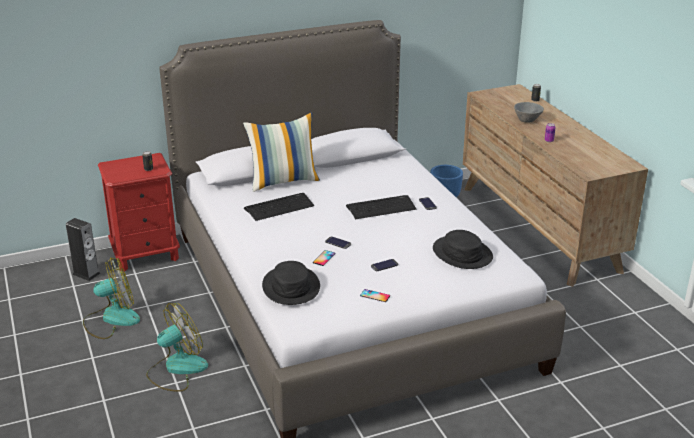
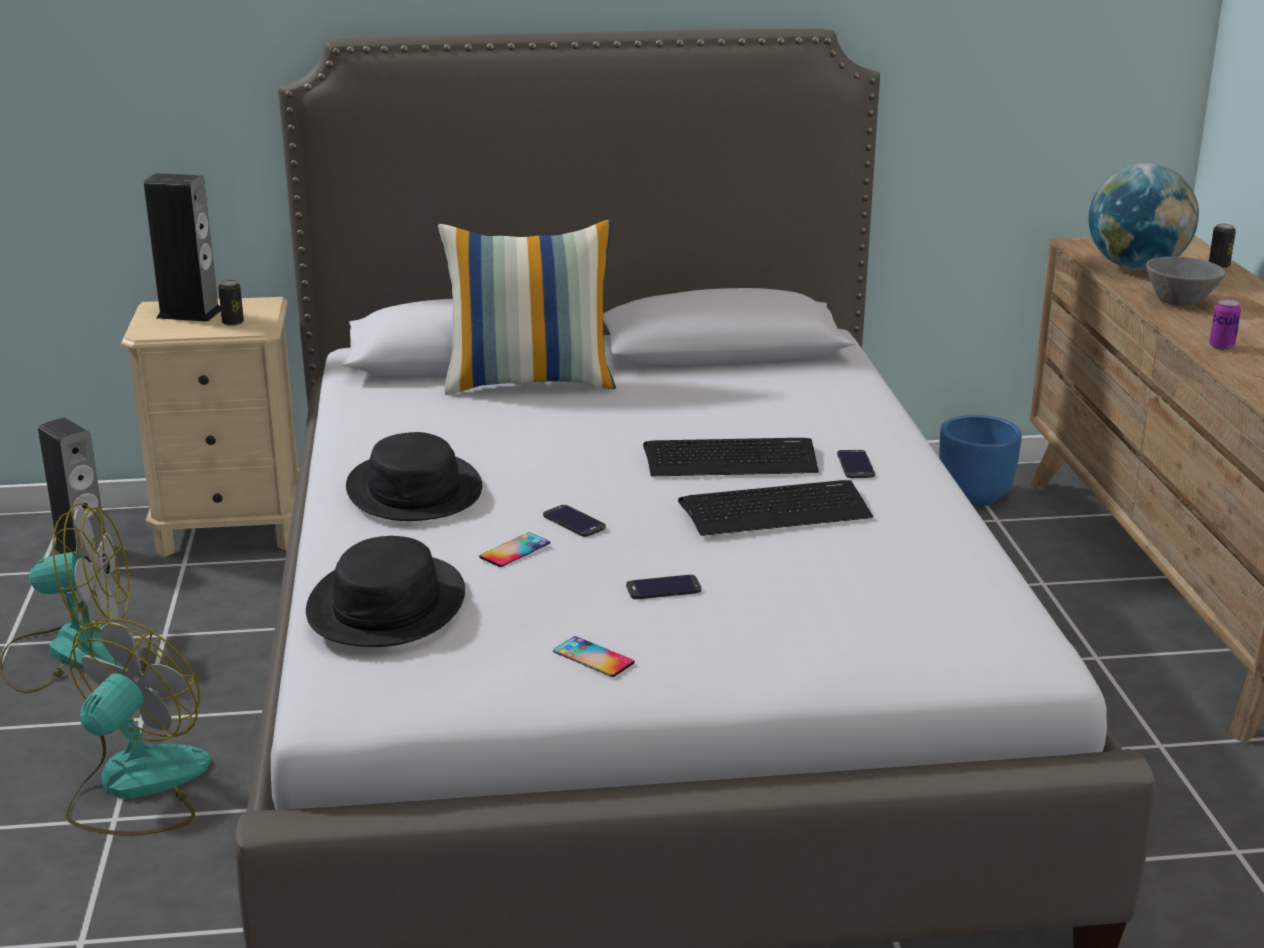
camera: 15 degrees right, 5 degrees down
red nightstand [98,153,180,272] -> beige nightstand [121,297,299,557]
fan [146,303,208,392] -> fan turned 45 degrees counterclockwise [66,618,211,836]
keyboard [244,193,314,221] -> keyboard moved to [678,480,873,536]
black hat [433,230,493,269] -> black hat moved to [346,432,482,521]
none -> speaker [144,173,221,322]
none -> globe [1088,163,1199,270]

